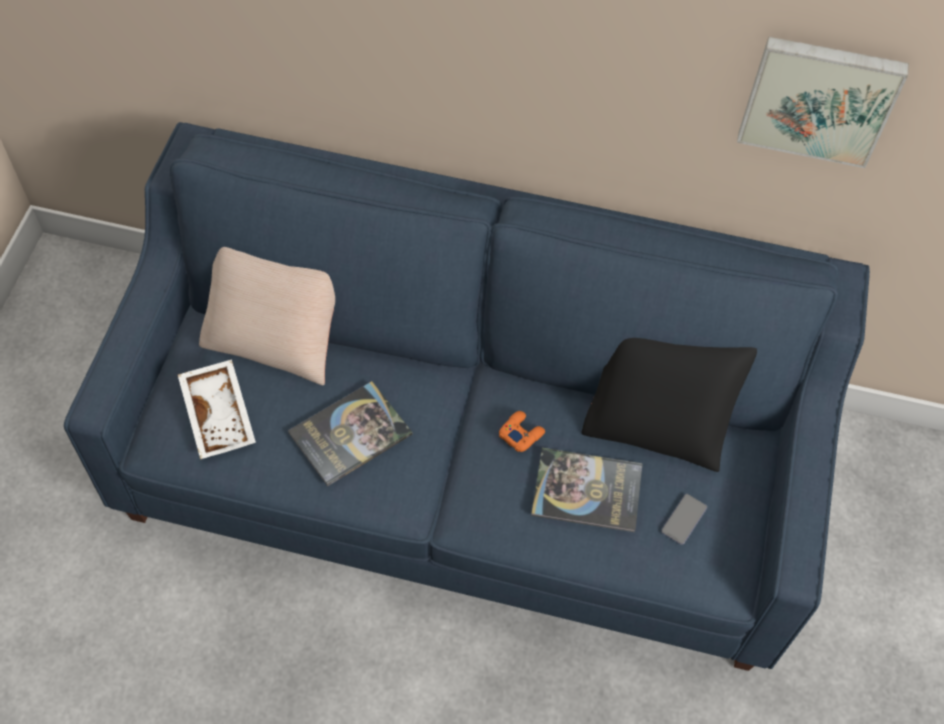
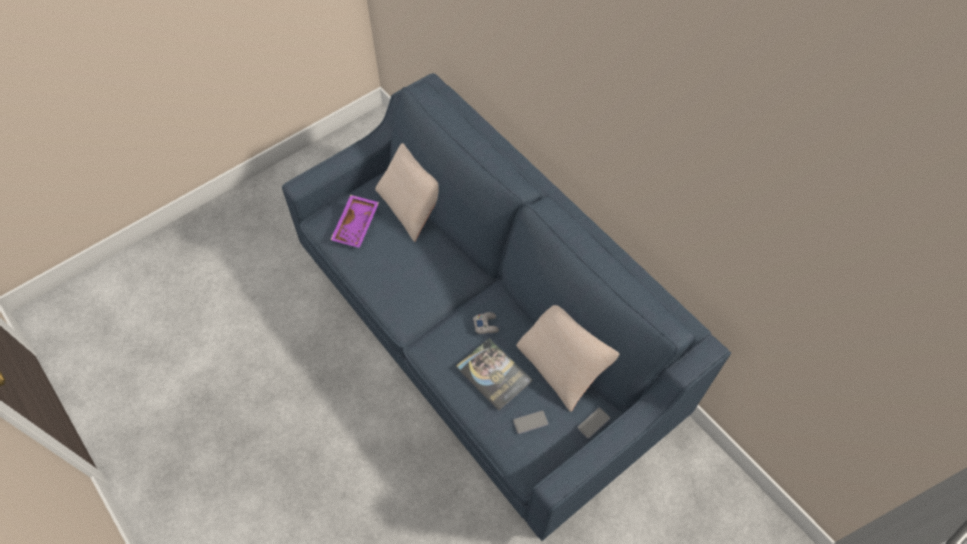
camera: 40 degrees right, 0 degrees up
white tray [178,359,256,459] -> purple tray [330,195,379,248]
book [288,381,412,486] -> none
orange game controller [499,411,545,452] -> grey game controller [473,312,499,334]
black pillow [582,338,757,472] -> beige pillow [516,305,619,412]
picture [737,37,909,168] -> none
none -> phone [577,408,610,439]

